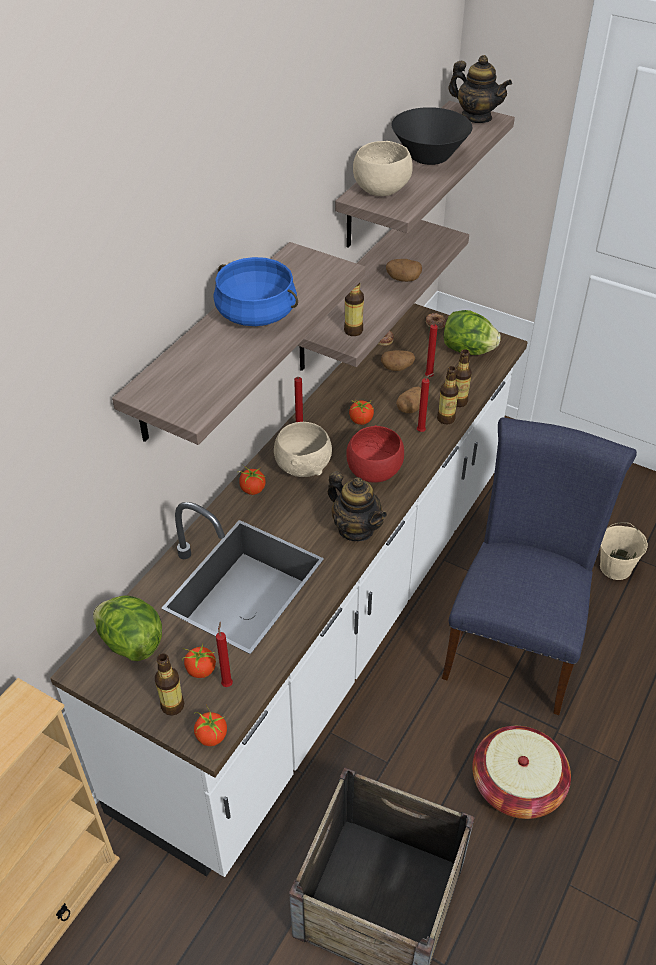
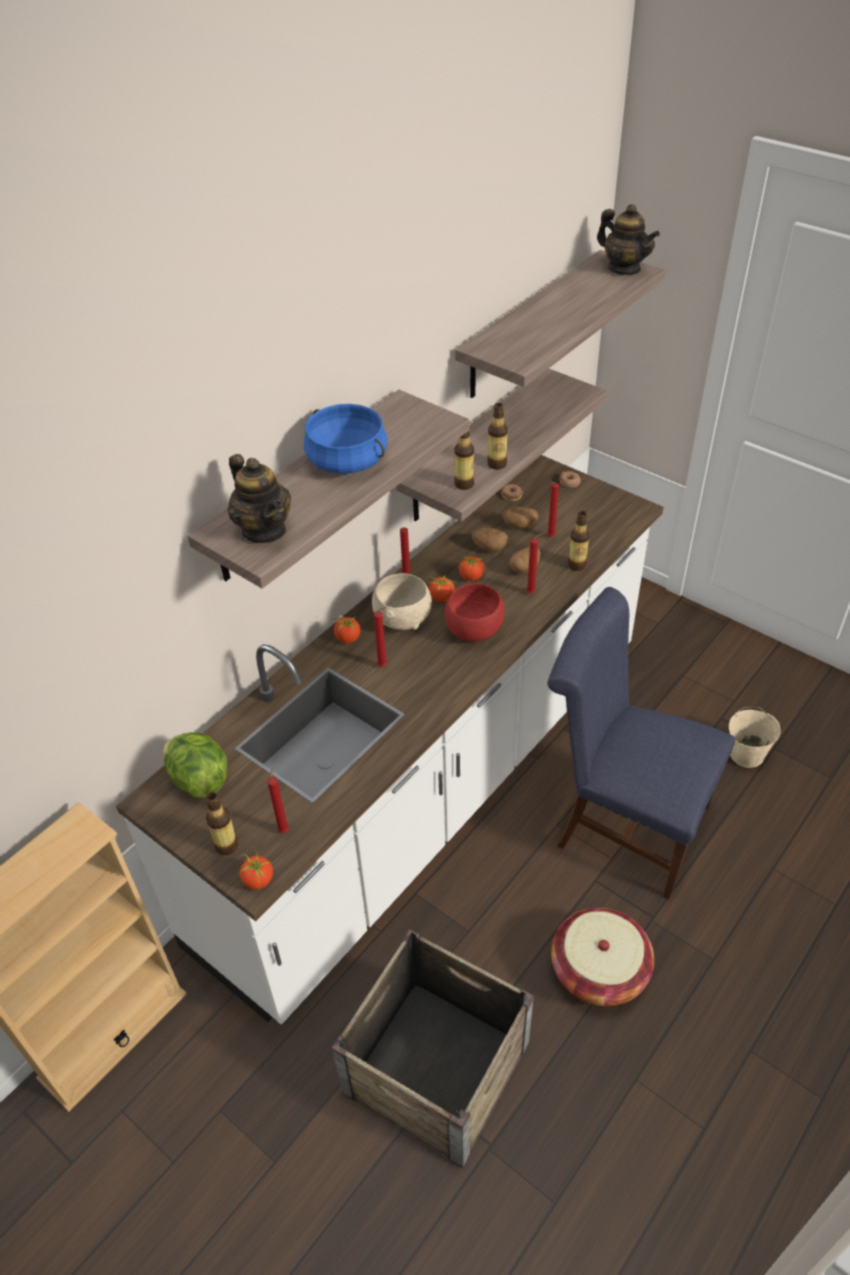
camera: 10 degrees right, 0 degrees up
tomato [182,644,216,678] -> tomato moved to [428,576,455,602]
teapot [328,471,387,541] -> teapot moved to [228,454,291,543]
beige bowl [353,141,413,196] -> none
potato [386,259,422,282] -> potato moved to [472,528,508,551]
black bowl [391,107,472,165] -> none
bottle [437,366,459,424] -> bottle moved to [487,403,508,470]
blue chair [442,417,637,715] -> blue chair turned 90 degrees counterclockwise [547,587,735,900]
lettuce [443,310,501,355] -> none
none -> red candle [374,607,387,667]

